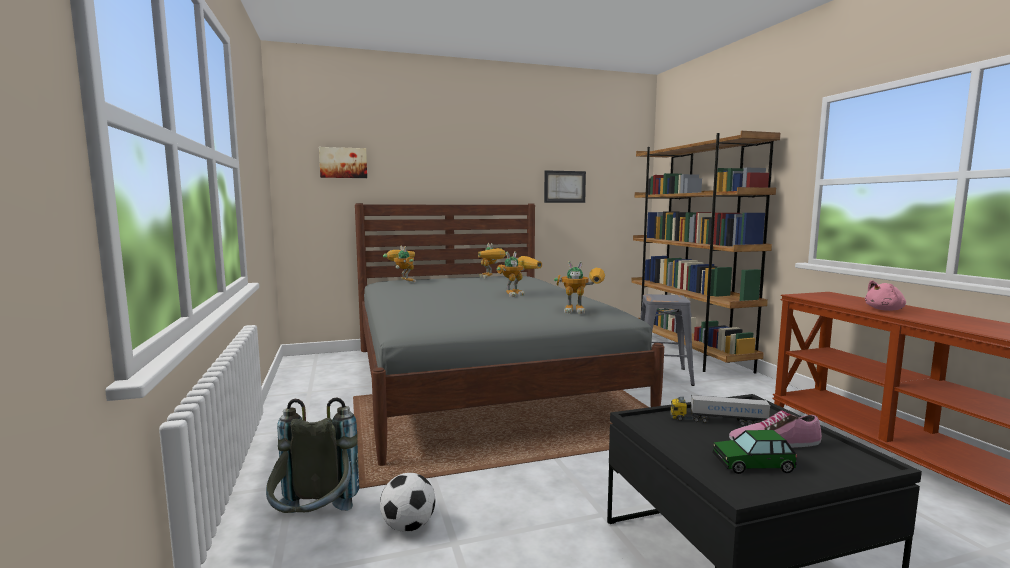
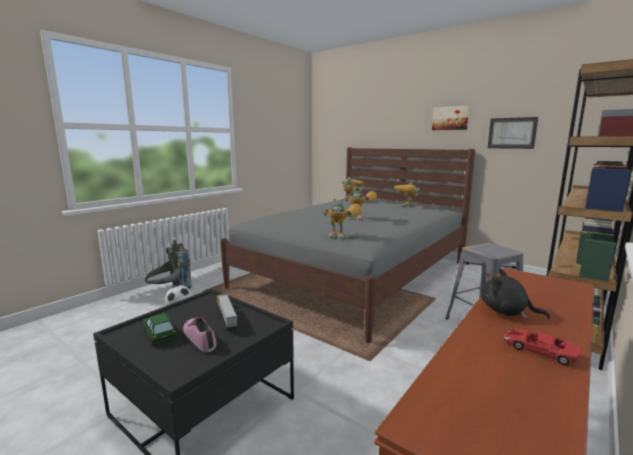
camera: 55 degrees right, 5 degrees up
picture [319,147,367,178] -> picture moved to [432,106,469,130]
toy robot [554,261,605,314] -> toy robot turned 45 degrees counterclockwise [322,198,362,239]
pink plush toy [865,280,906,311] -> black plush toy [481,269,550,319]
none -> red toy car [504,329,581,365]

